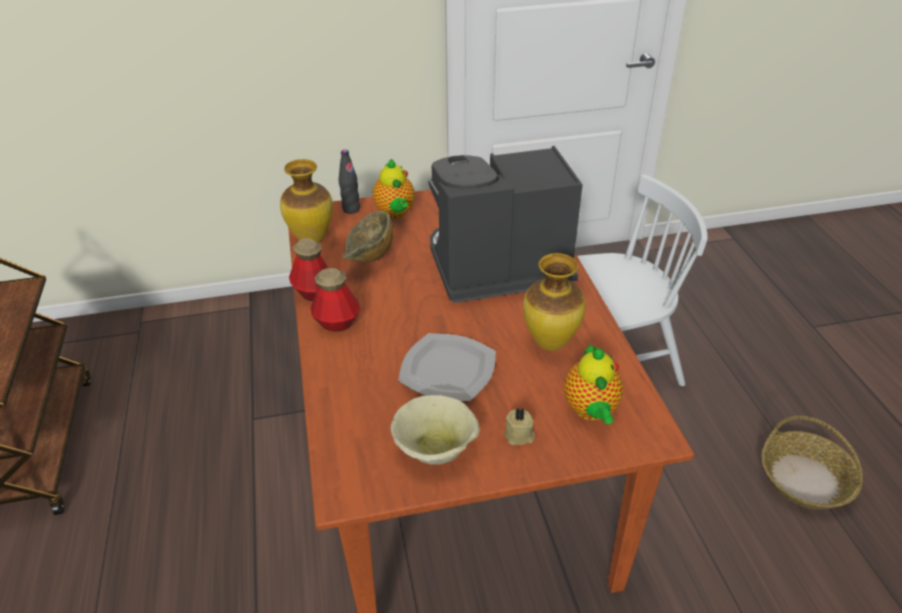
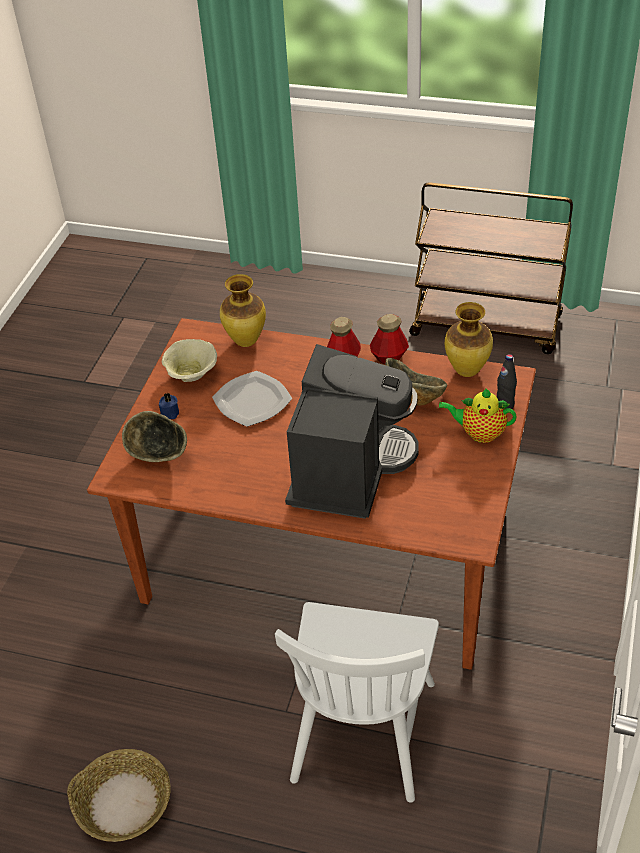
camera: 120 degrees right, 5 degrees up
beige candle [504,408,535,445] -> blue candle [159,393,179,419]
vase [523,253,586,351] -> vase moved to [220,274,266,347]
teapot [564,344,623,424] -> bowl [122,411,187,462]

